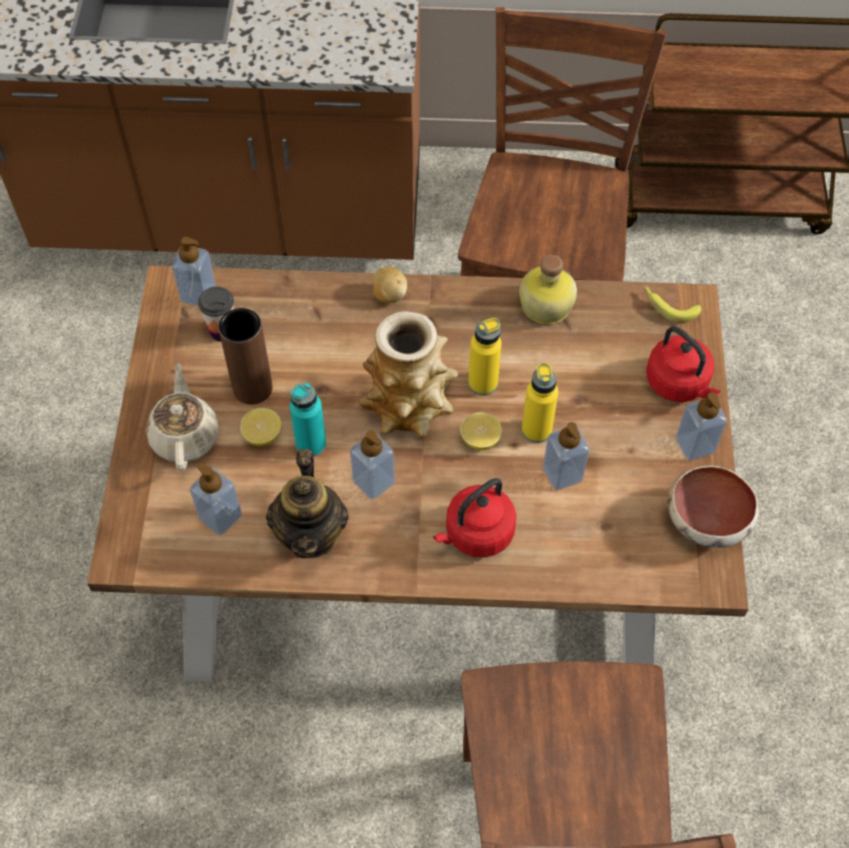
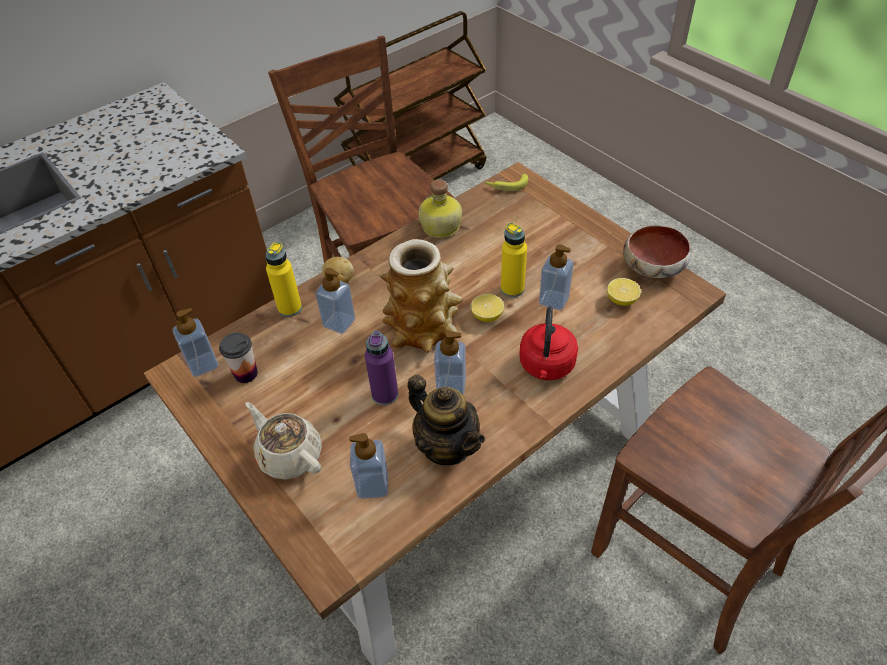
camera: 40 degrees left, 10 degrees down
brown vase [218,308,273,405] -> none
lemon [240,408,282,446] -> lemon moved to [607,278,641,306]
turquoise bottle [290,382,326,457] -> purple bottle [365,331,398,405]
yellow bottle [468,318,502,396] -> yellow bottle moved to [266,242,302,317]
red kettle [646,326,720,402] -> none
soap dispenser [676,392,727,461] -> soap dispenser moved to [315,268,355,334]

